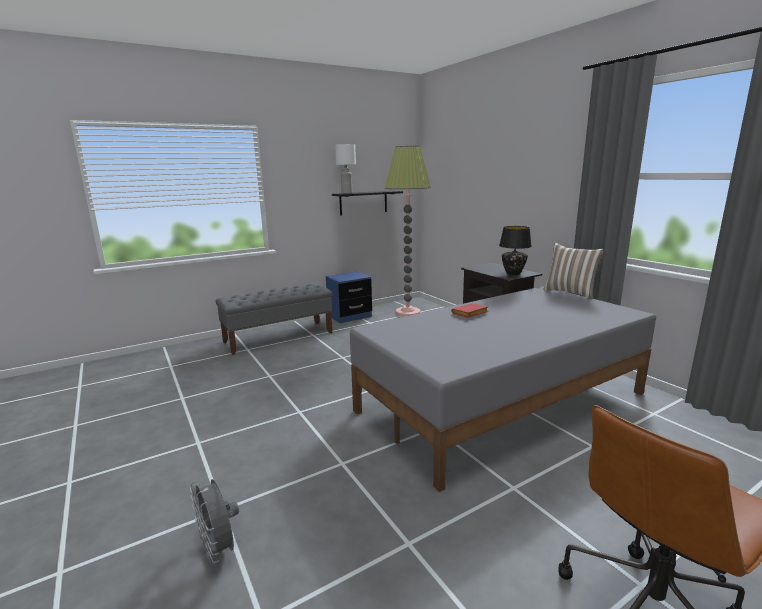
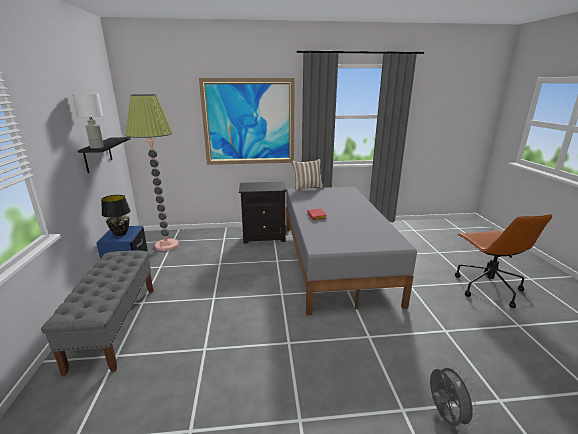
camera: 65 degrees left, 5 degrees up
grey fan [190,479,239,564] -> grey fan turned 90 degrees counterclockwise [430,365,478,428]
black table lamp [499,226,532,275] -> black table lamp moved to [101,195,131,236]
none -> picture [199,78,295,165]

